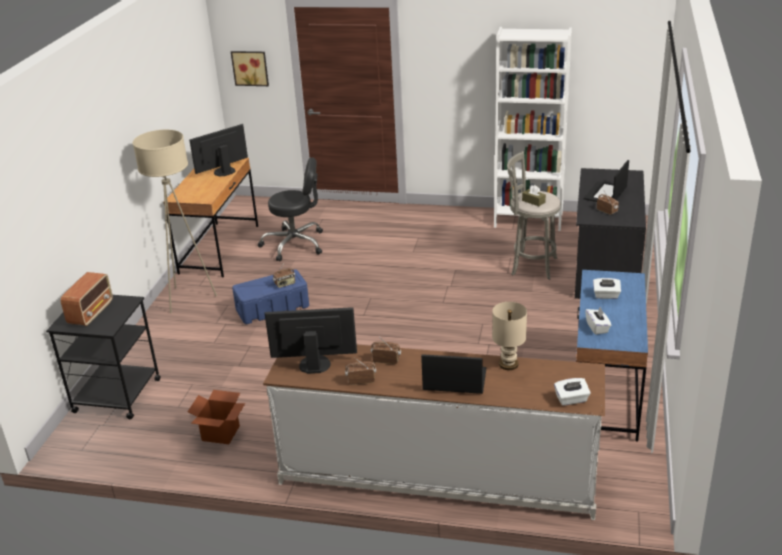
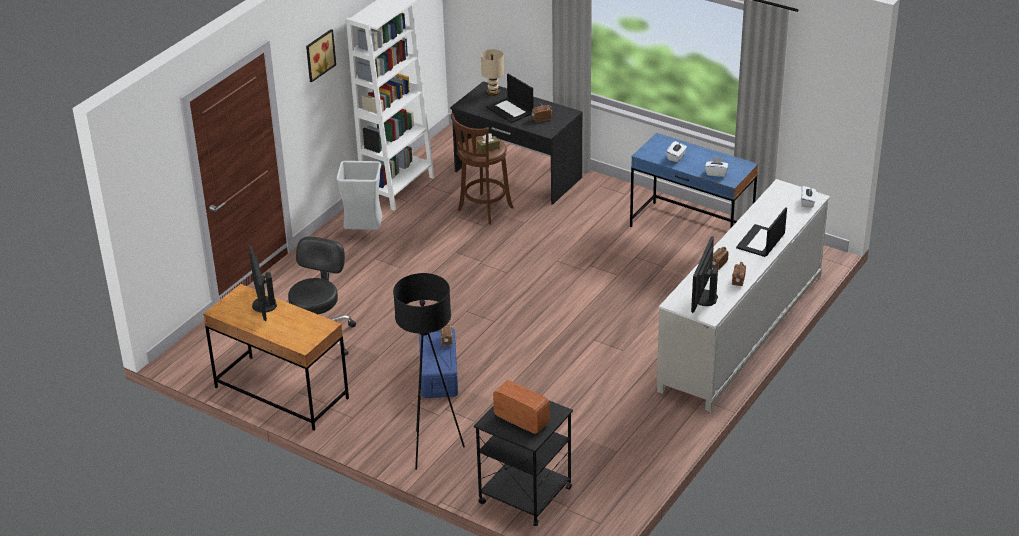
camera: 70 degrees left, 5 degrees up
beige floor lamp [133,130,217,313] -> none
cardboard box [188,390,245,444] -> none
picture [231,51,269,86] -> picture moved to [306,29,336,82]
brown cabinet [263,345,605,520] -> white cabinet [657,179,830,412]
beige table lamp [492,302,527,370] -> beige table lamp moved to [481,49,504,96]
grey stool [507,151,561,280] -> brown stool [451,113,514,225]
none -> grey trash can [336,161,383,230]
none -> black floor lamp [393,273,465,470]

